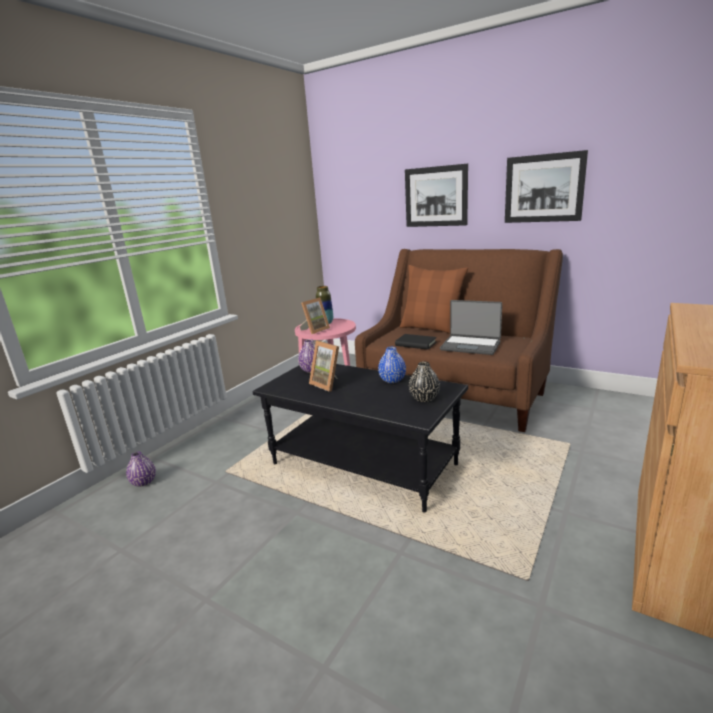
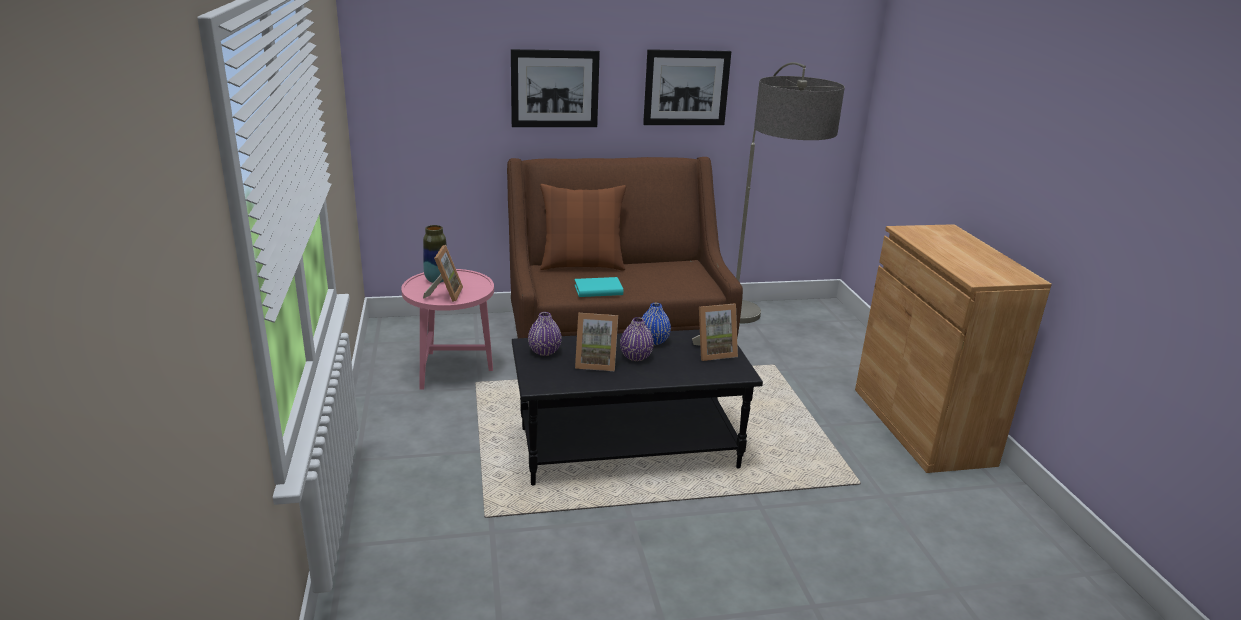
camera: 45 degrees left, 5 degrees up
purple vase [126,452,156,487] -> purple vase moved to [620,317,654,361]
black book [395,334,437,350] -> turquoise book [574,277,623,297]
black vase [409,361,440,402] -> picture frame [692,304,738,361]
laptop [440,300,502,355] -> none
none -> floor lamp [736,62,845,323]

